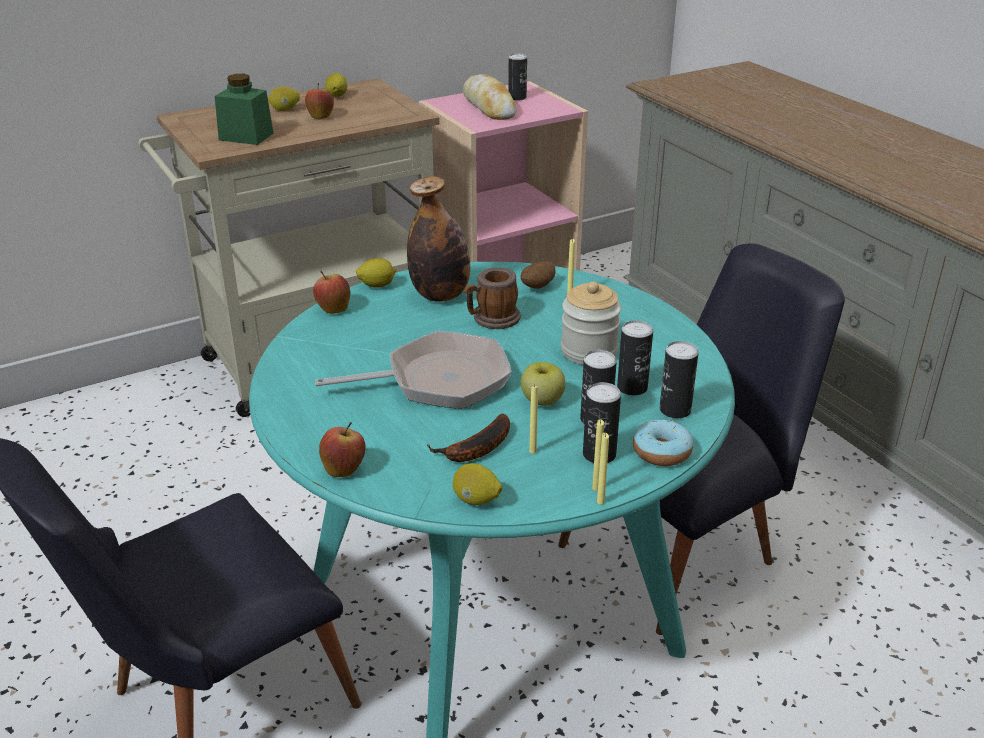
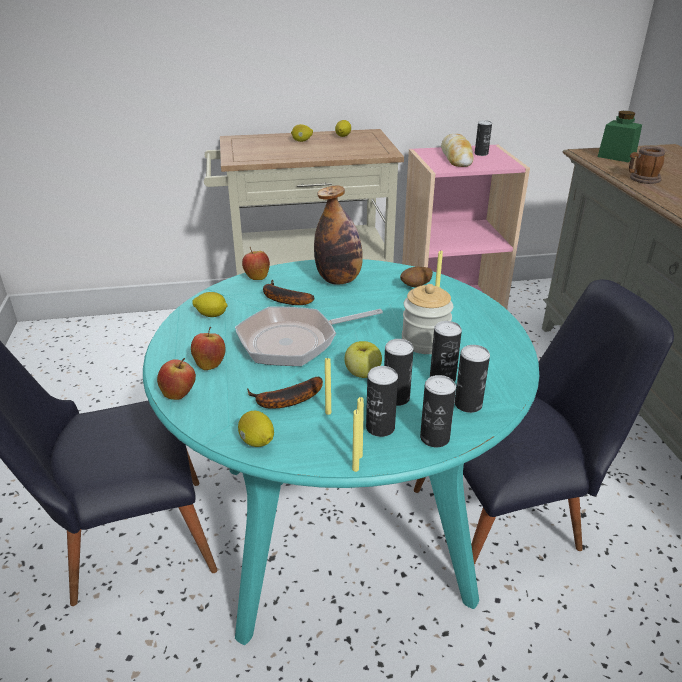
camera: 20 degrees right, 0 degrees up
green jar [215,74,274,145] -> green jar moved to [598,111,642,163]
apple [305,83,334,120] -> apple moved to [191,327,226,370]
frying pan [315,331,512,409] -> frying pan turned 150 degrees clockwise [235,306,383,366]
lemon [356,258,396,288] -> lemon moved to [192,292,228,317]
mug [464,267,521,329] -> mug moved to [629,146,665,184]
donut [633,420,693,466] -> can [420,375,456,447]
none -> banana [263,280,314,305]

